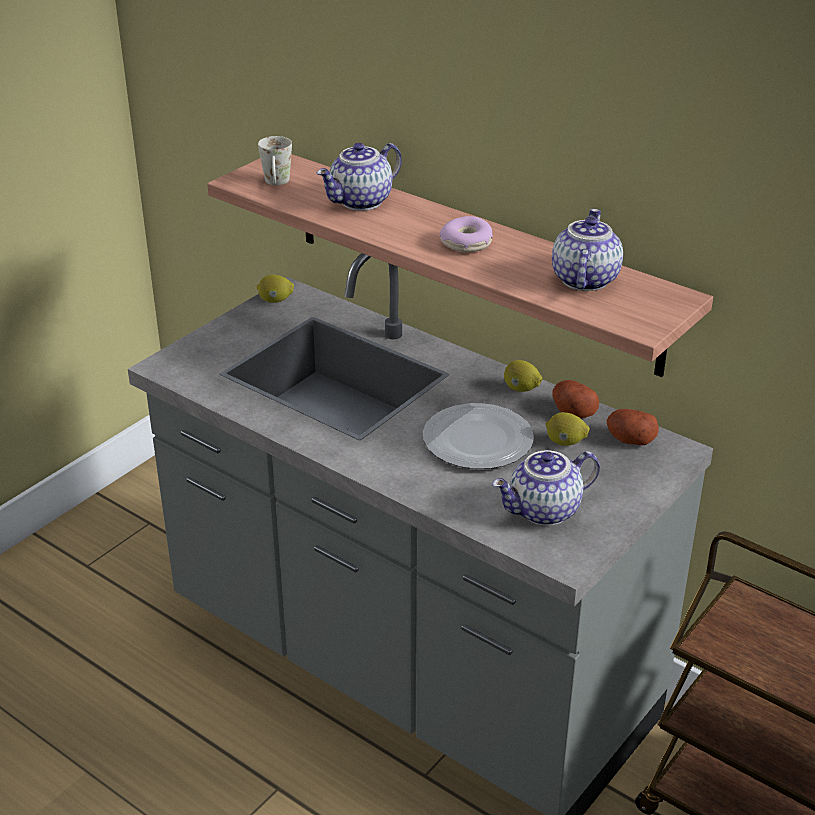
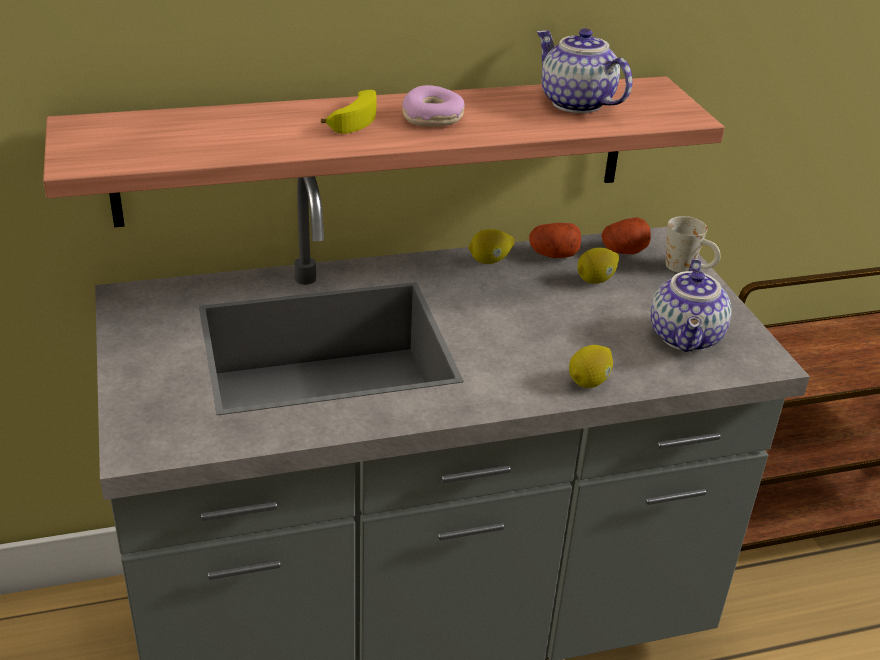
camera: 55 degrees left, 0 degrees up
lemon [257,275,294,303] -> lemon moved to [569,345,613,388]
white mug [258,136,292,185] -> white mug moved to [666,216,721,273]
teapot [316,143,402,211] -> none
plate [423,403,534,469] -> none
none -> banana [321,90,377,134]

